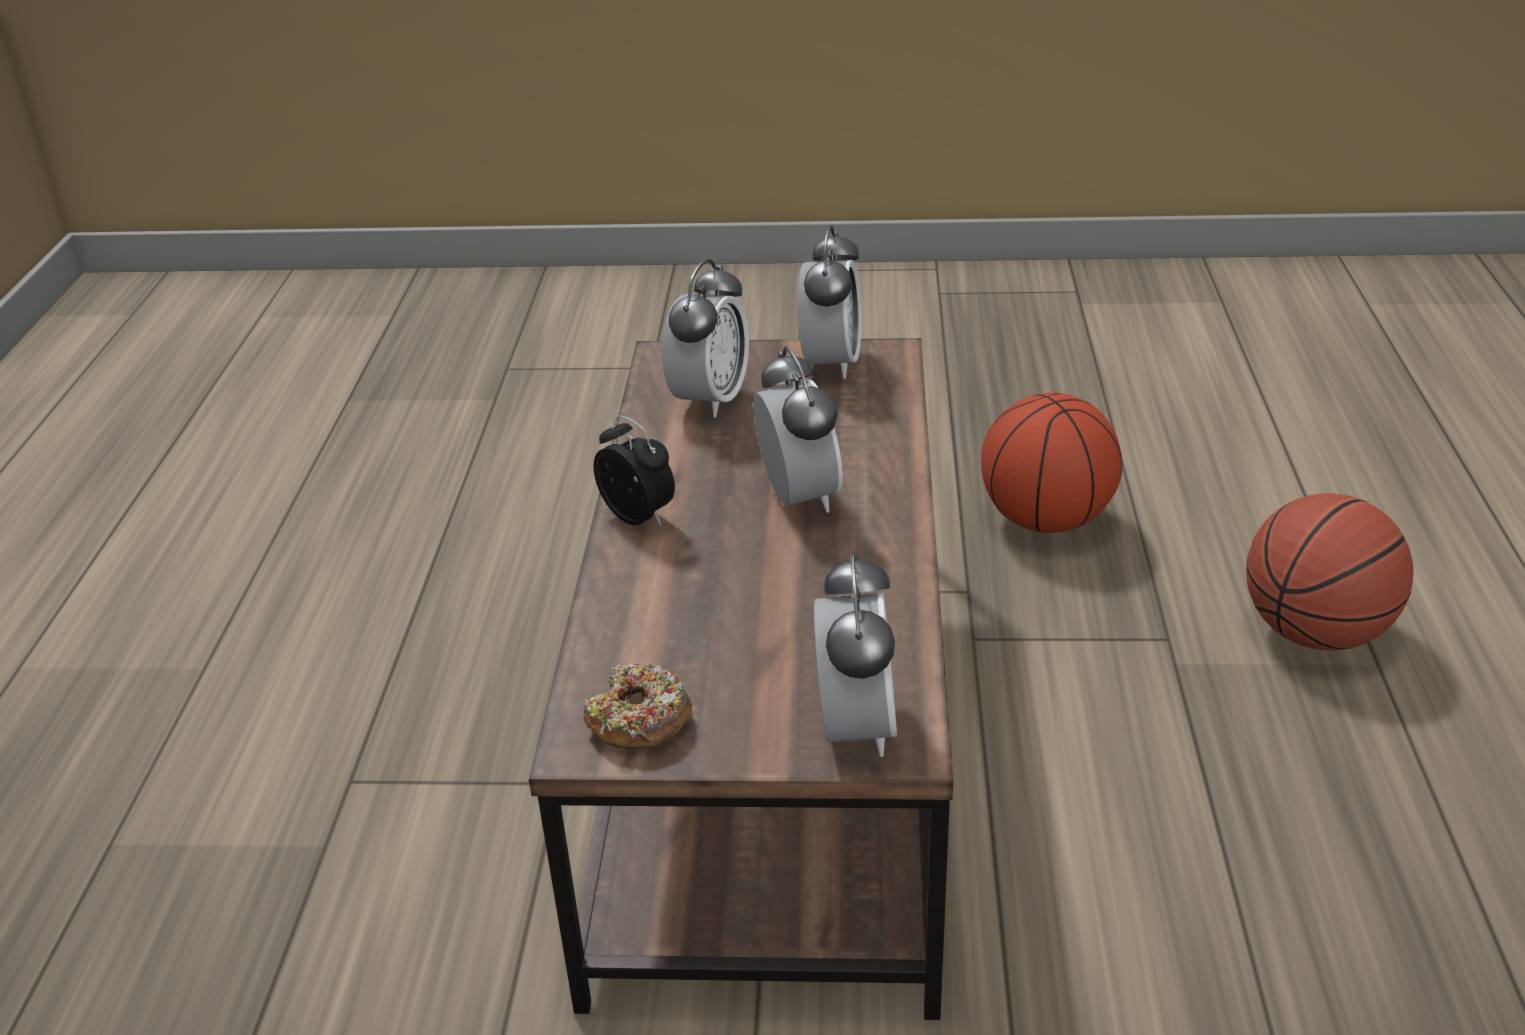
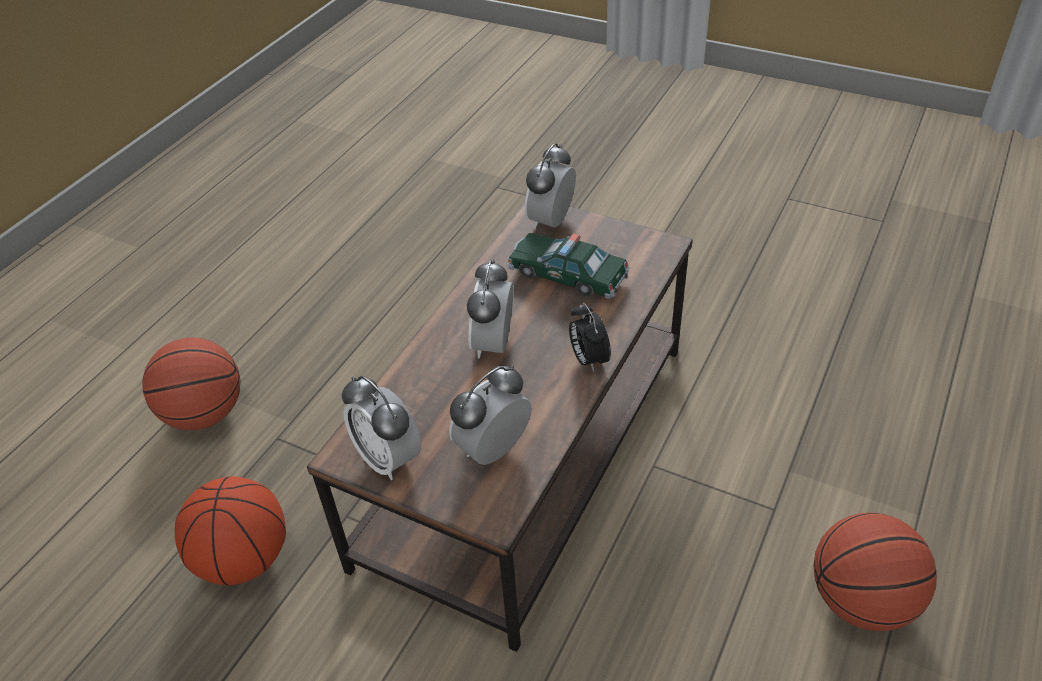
camera: 155 degrees left, 10 degrees up
donut [583,663,692,750] -> none
alarm clock [798,225,861,378] -> alarm clock turned 75 degrees counterclockwise [342,376,421,480]
none -> toy car [507,233,630,299]
none -> basketball [813,512,937,631]

